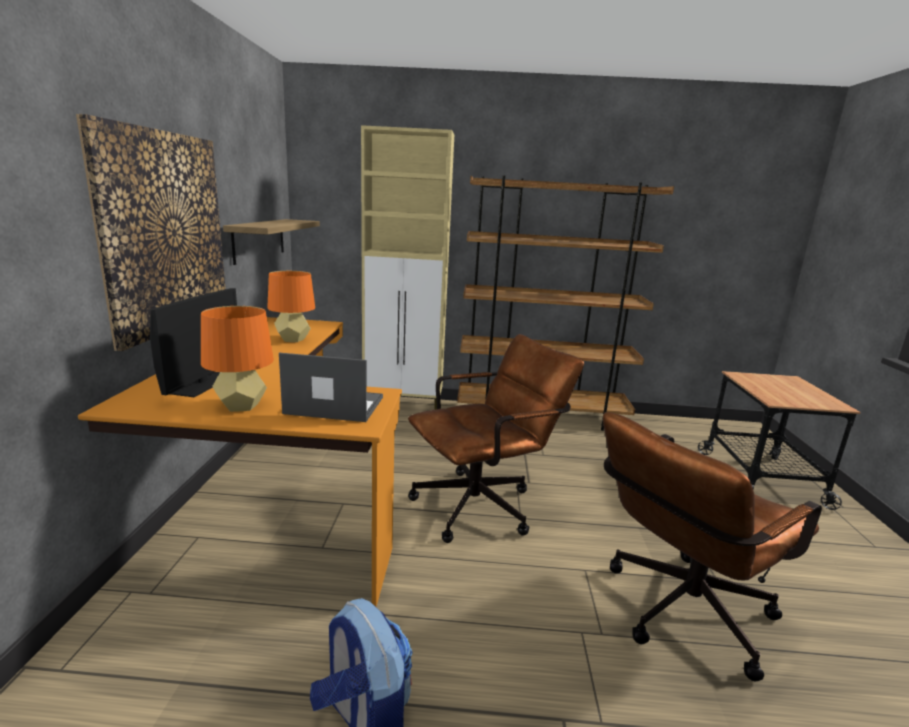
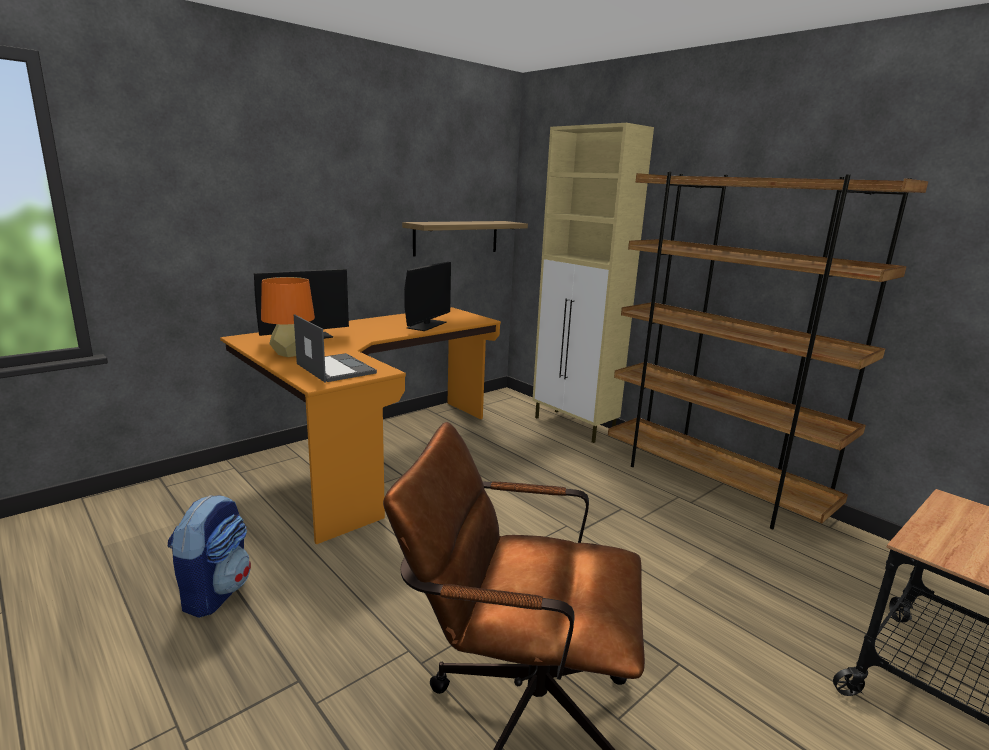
camera: 45 degrees right, 0 degrees up
picture [76,114,225,351] -> none
orange table lamp [267,271,315,342] -> monitor [404,262,451,331]
brown office chair [408,334,584,543] -> none

